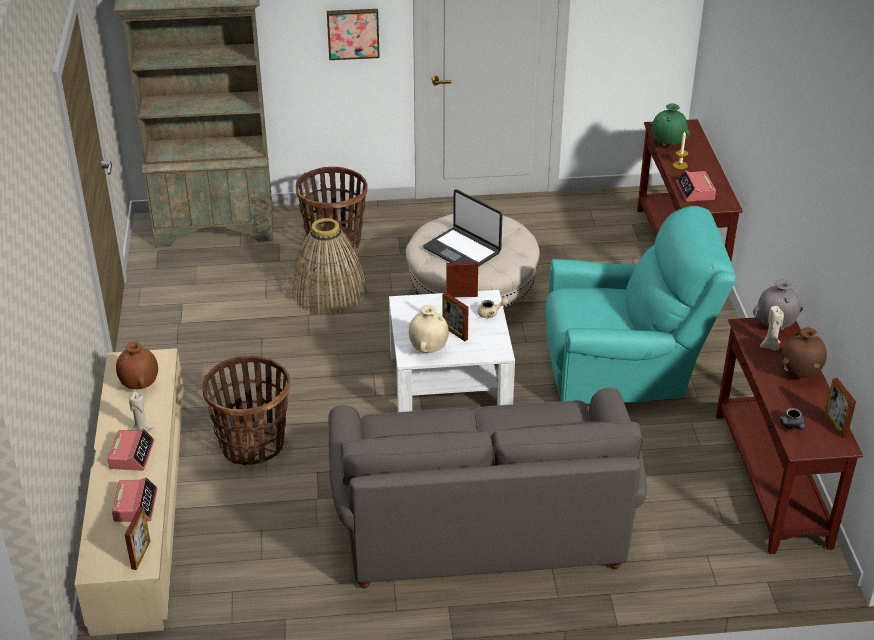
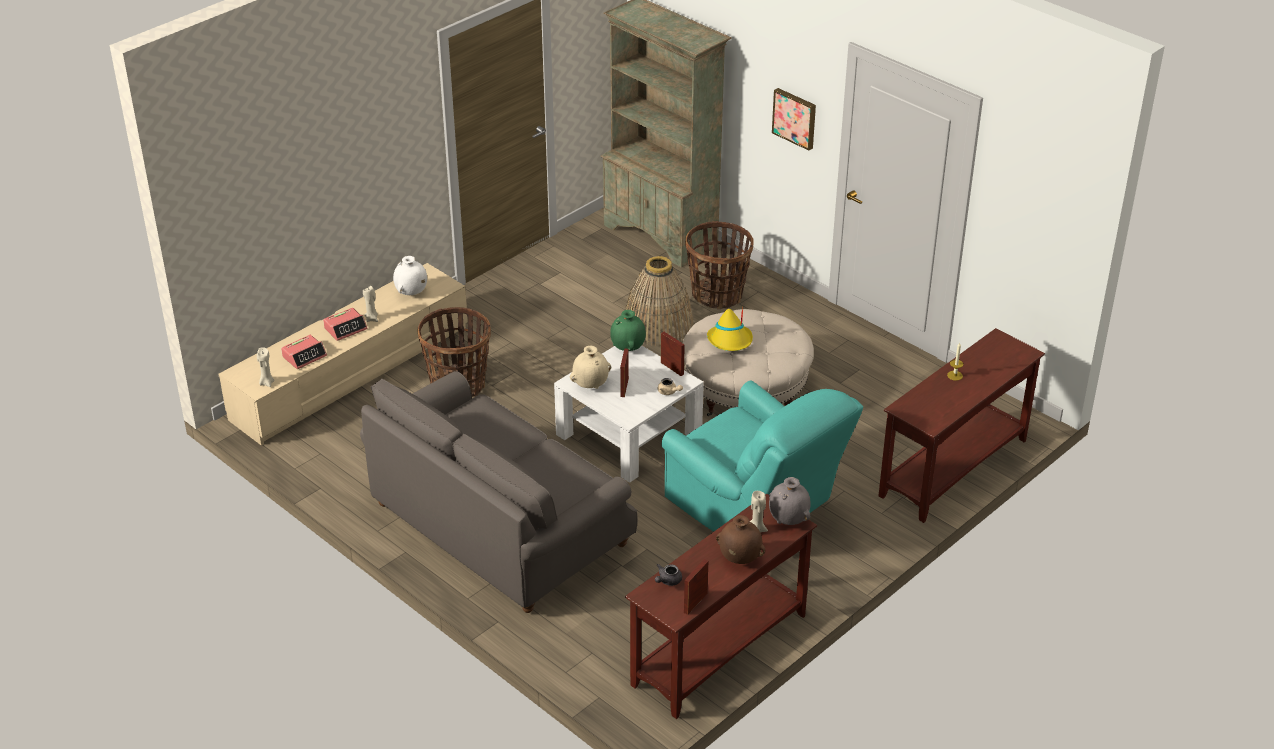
camera: 50 degrees right, 0 degrees up
brown vase [116,342,158,389] -> white vase [393,256,427,295]
picture frame [125,507,151,570] -> beige candle [257,347,275,387]
laptop [423,190,503,267] -> yellow hat [707,308,753,351]
green vase [650,104,690,146] -> green vase moved to [610,310,646,351]
alarm clock [676,170,716,202] -> none

